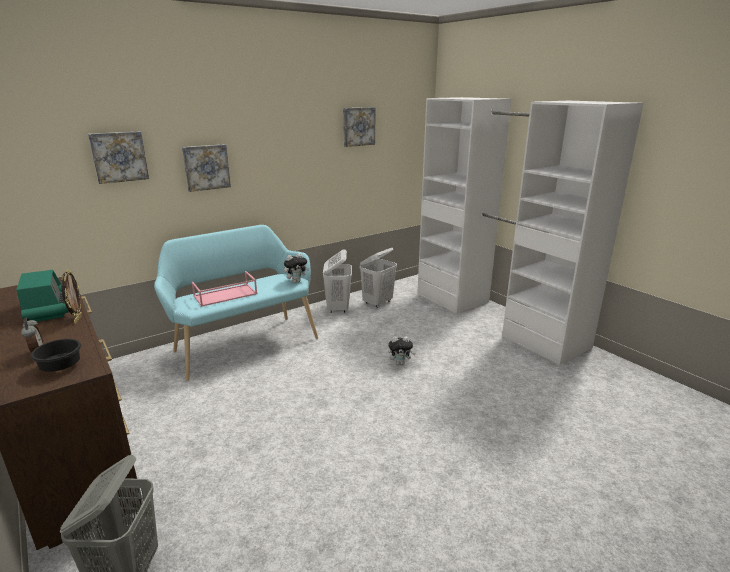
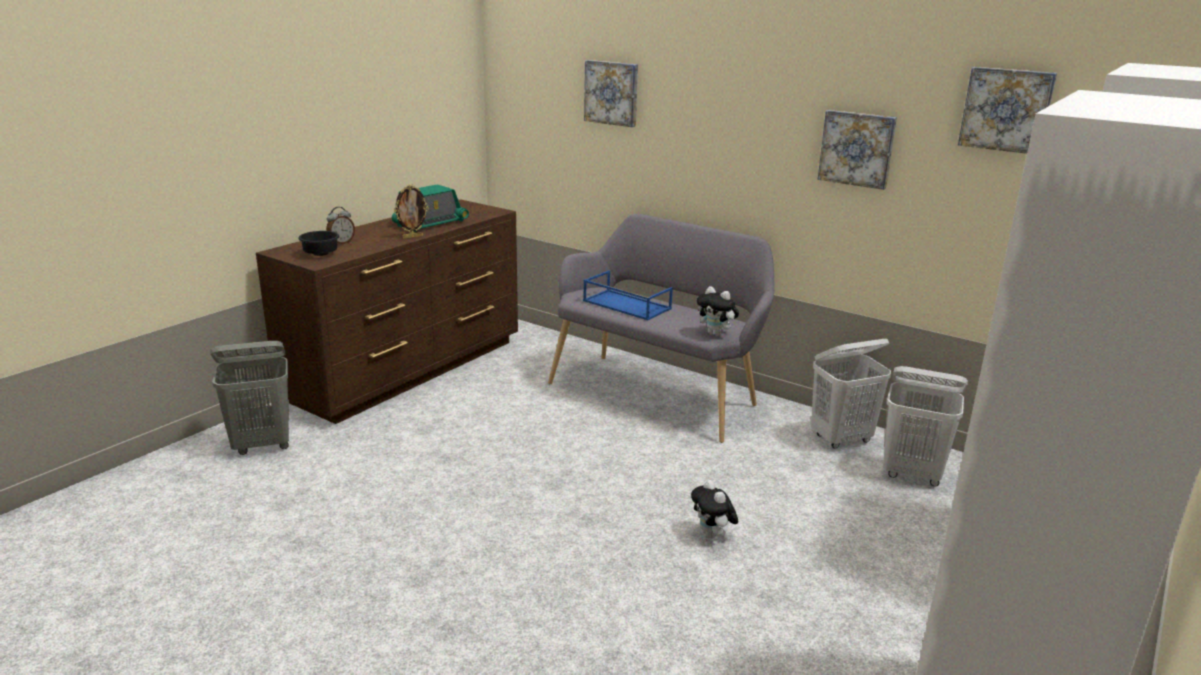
camera: 70 degrees right, 0 degrees up
turquoise bench [154,225,318,381] -> grey bench [548,214,774,443]
picture [182,144,231,192] -> picture moved to [818,110,897,190]
pink tray [192,271,257,307] -> blue tray [583,271,673,320]

